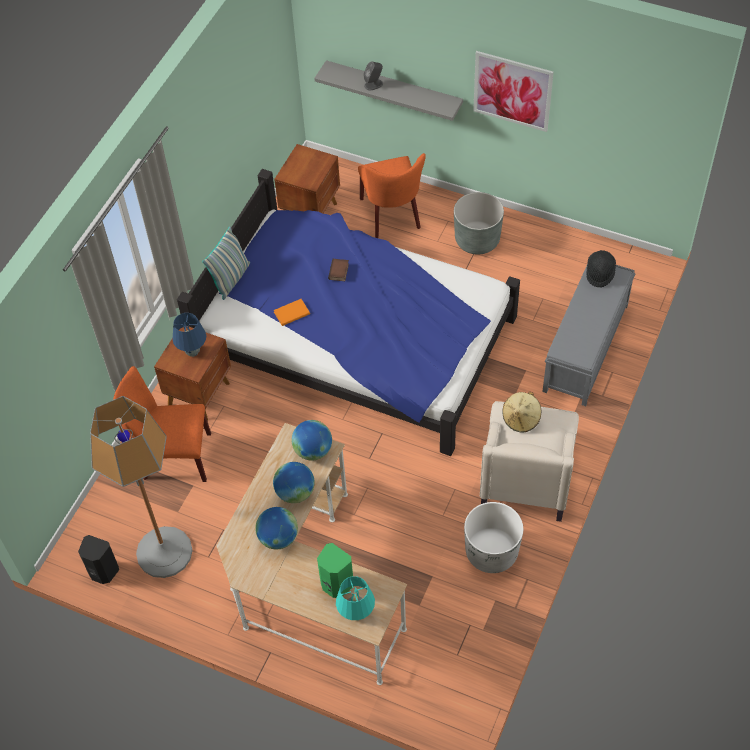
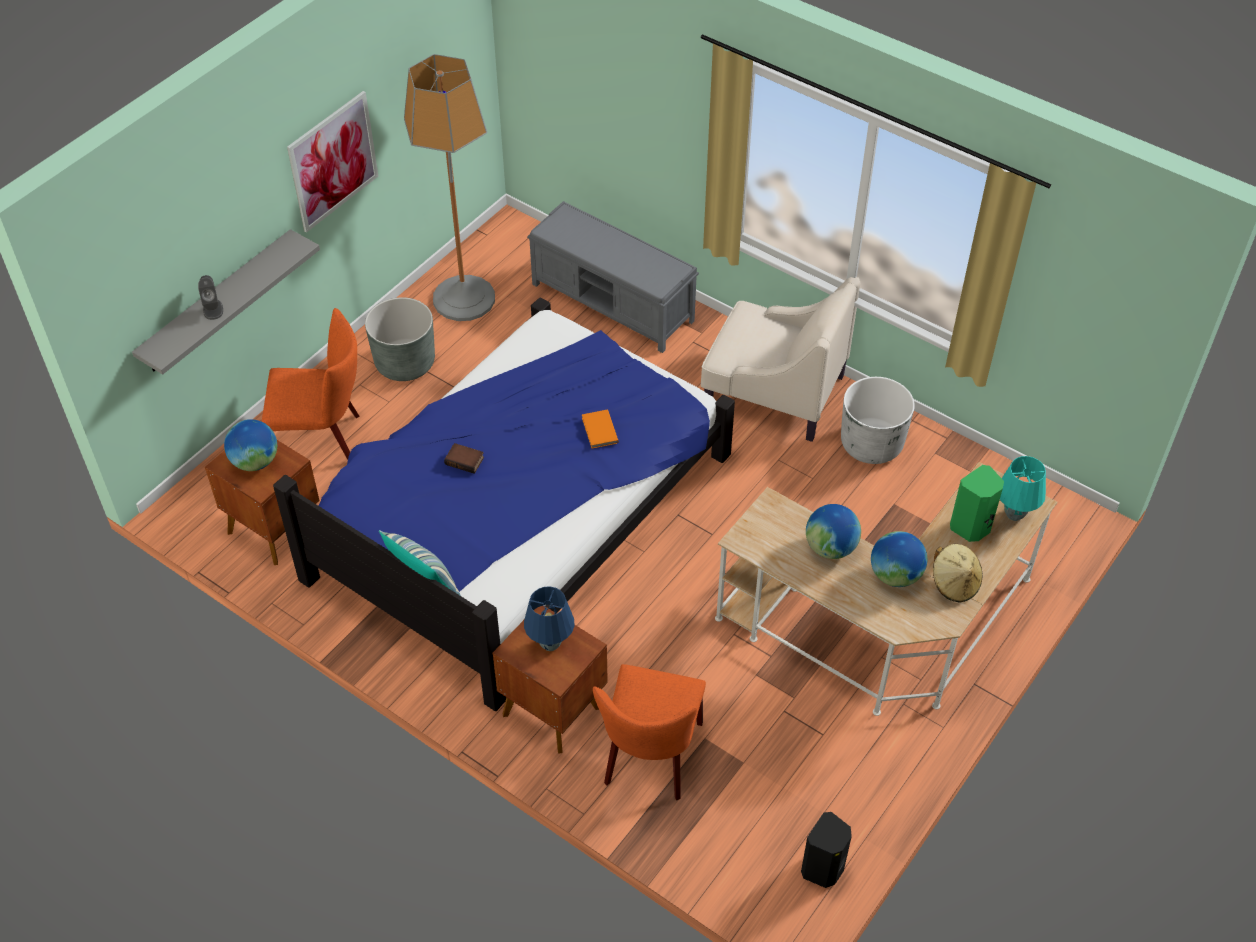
camera: 80 degrees left, 5 degrees down
floor lamp [90,396,193,578] -> floor lamp moved to [404,54,495,321]
orange book [274,299,310,326] -> orange book moved to [582,410,619,448]
globe [292,420,332,461] -> globe moved to [224,419,277,471]
beige hat [502,392,542,433] -> beige hat moved to [933,544,982,602]
black hat [586,250,616,288] -> none

